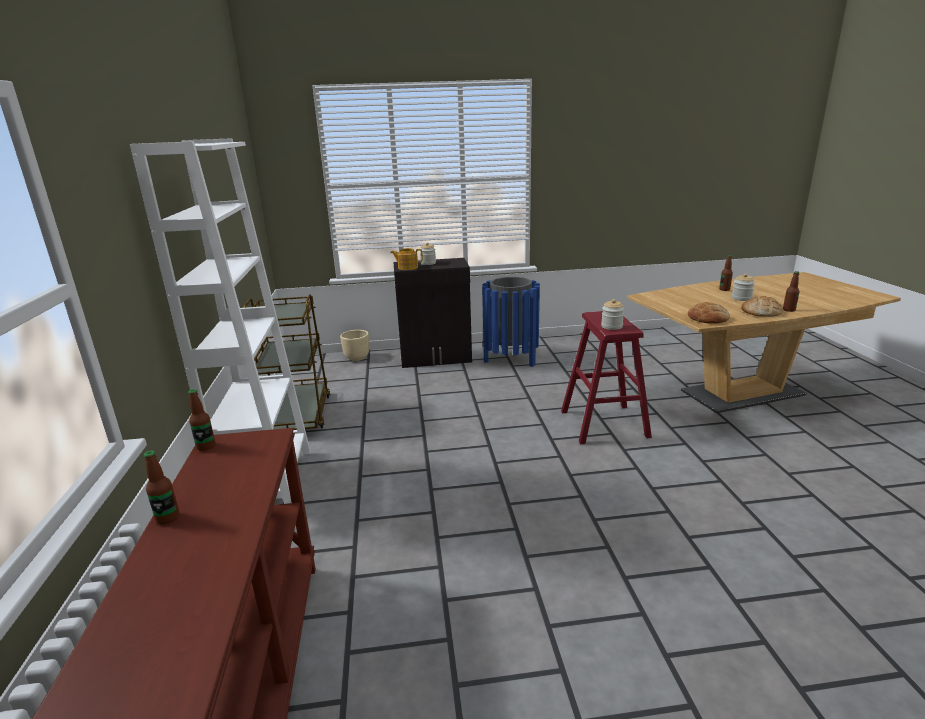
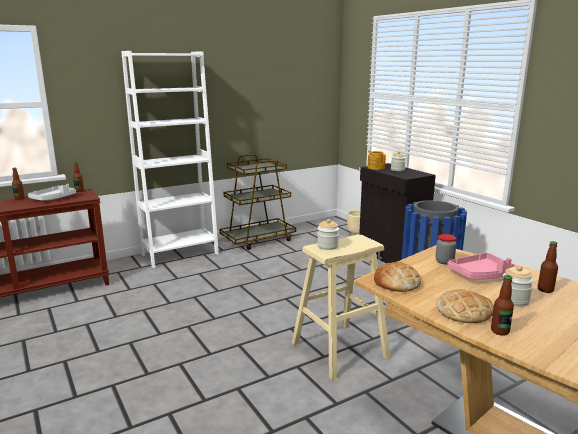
camera: 65 degrees right, 5 degrees down
red stool [561,311,652,444] -> beige stool [292,235,391,380]
none -> grey tray [28,184,76,201]
none -> jar [435,234,456,265]
none -> pink tray [447,253,517,280]

